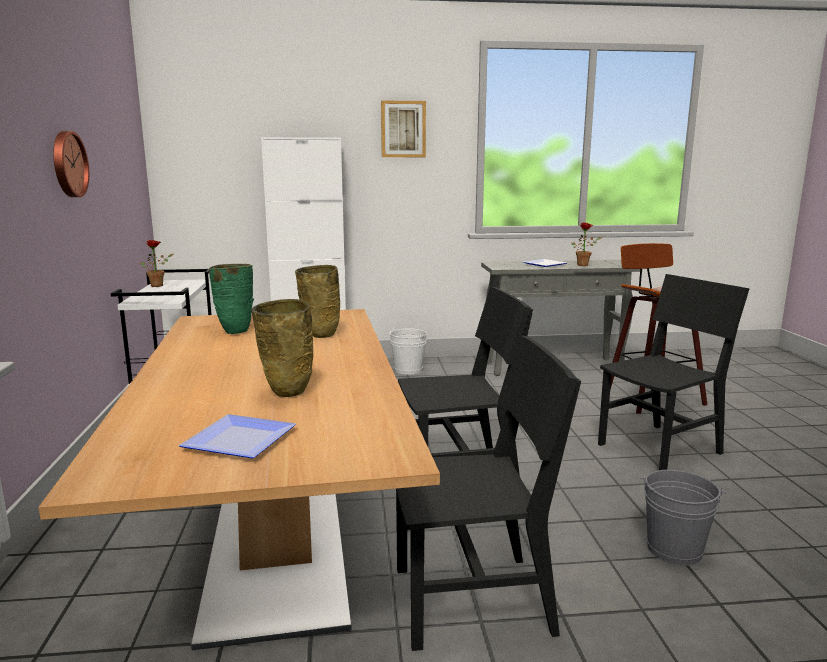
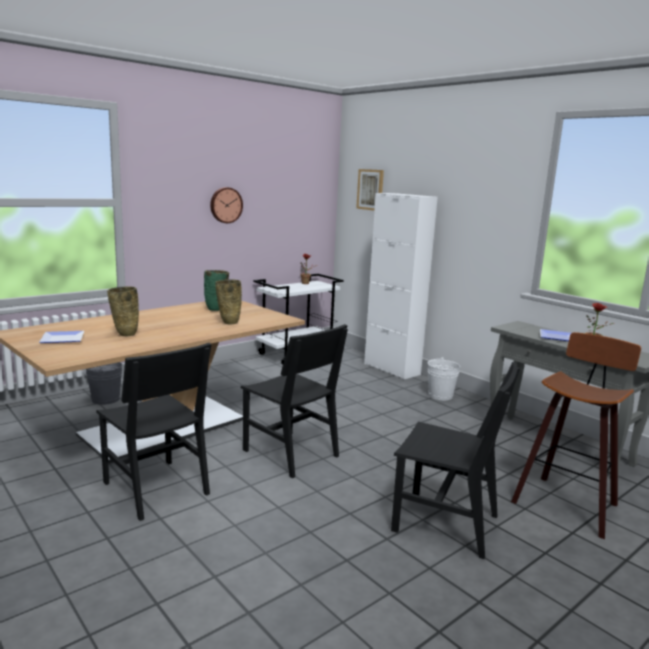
camera: 55 degrees right, 0 degrees up
picture [381,100,426,157] -> picture moved to [356,169,384,211]
grey bucket [640,470,727,566] -> grey bucket moved to [86,362,122,405]

